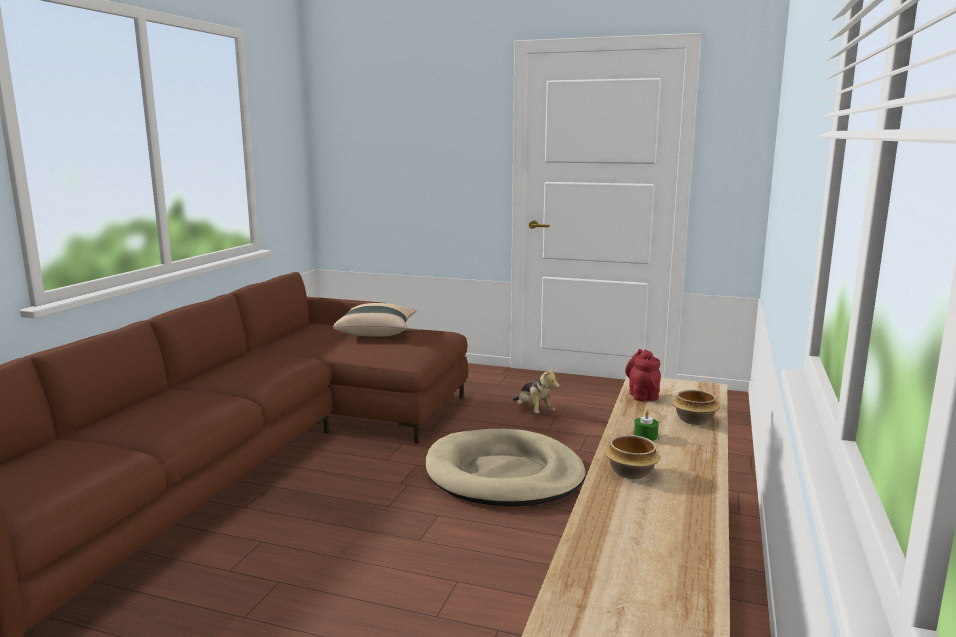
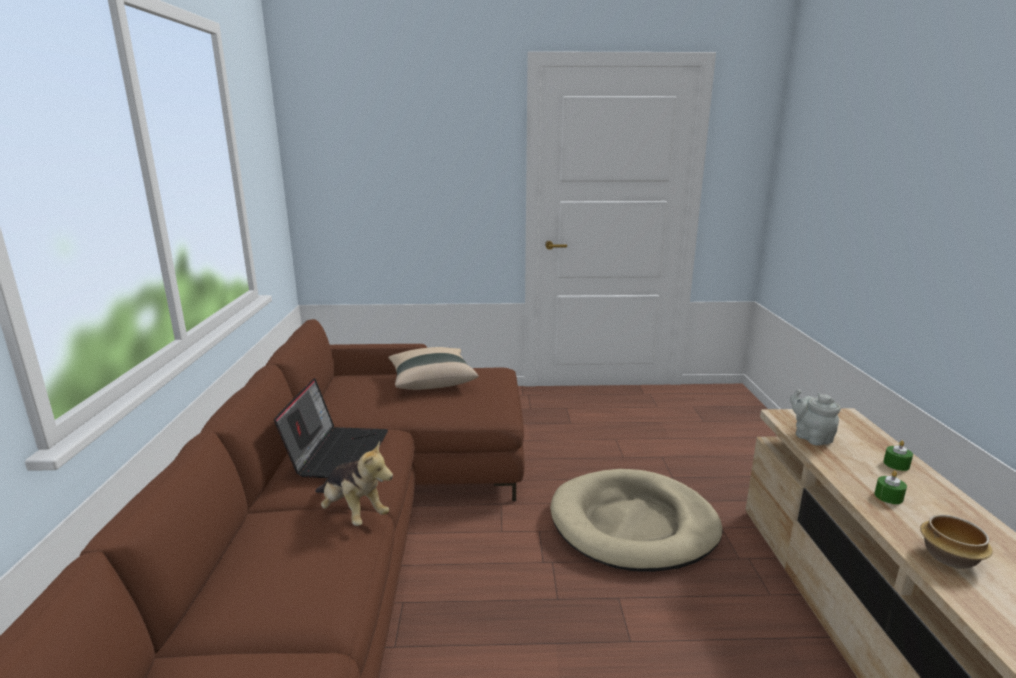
camera: 20 degrees left, 5 degrees up
plush toy [513,367,560,413] -> plush toy moved to [315,441,393,526]
red teapot [625,349,661,401] -> grey teapot [790,389,841,446]
bowl [672,390,720,425] -> green candle [883,441,913,471]
none -> laptop [274,378,388,478]

